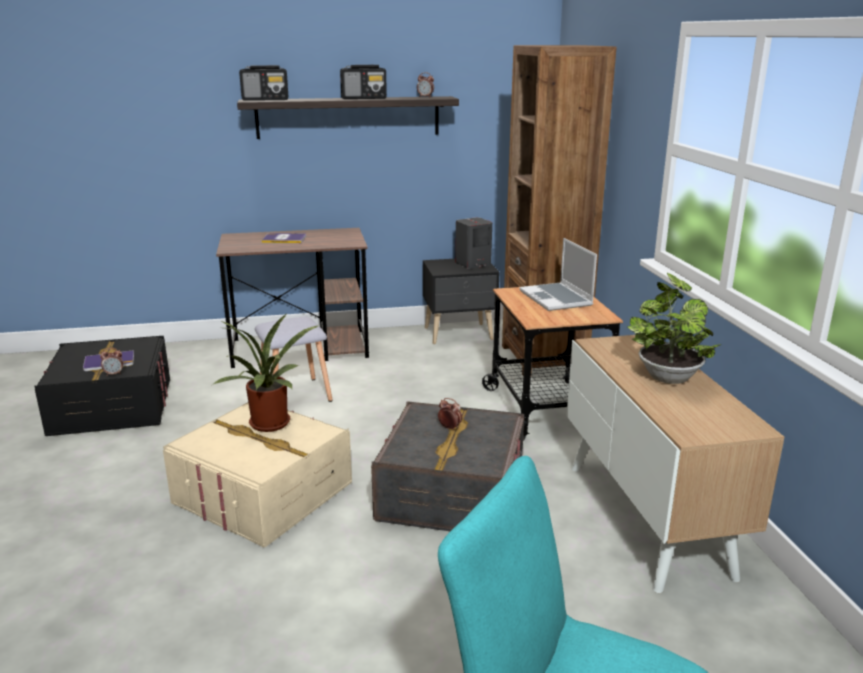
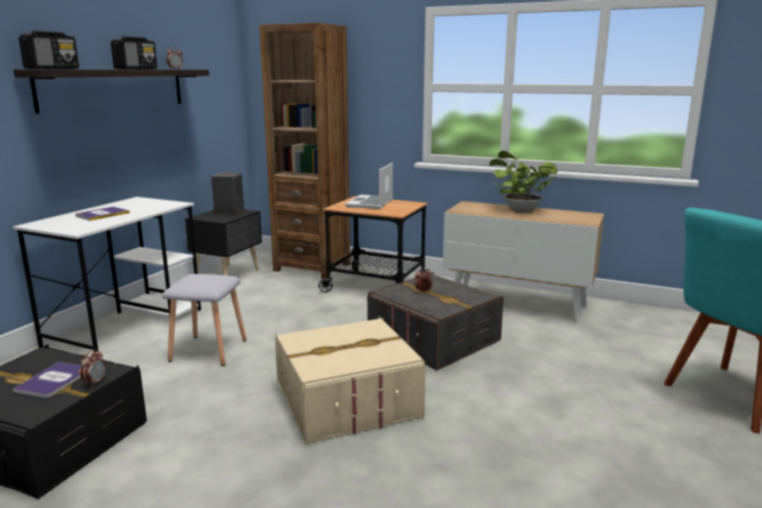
camera: 55 degrees left, 5 degrees down
potted plant [214,314,321,432] -> none
brown desk [216,228,369,368] -> white desk [13,197,201,352]
laptop [519,238,597,311] -> laptop turned 90 degrees clockwise [345,163,393,209]

